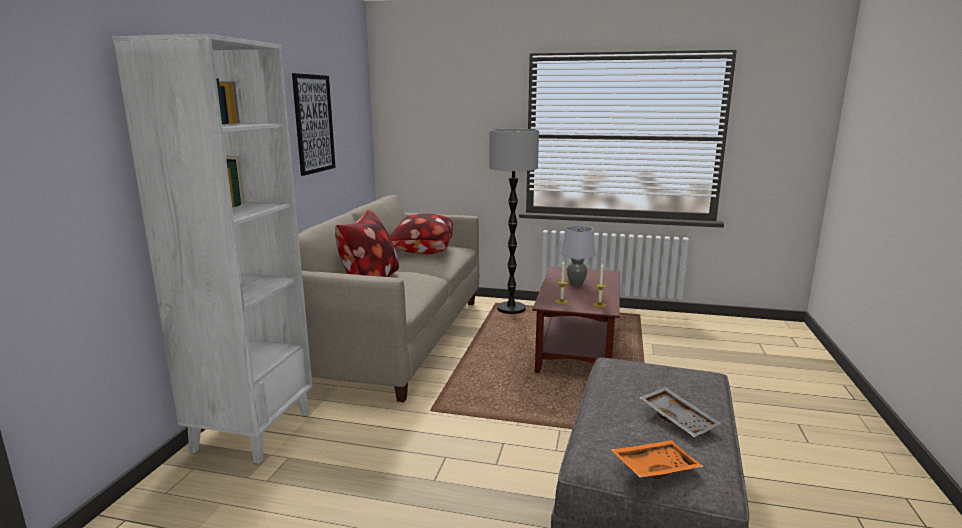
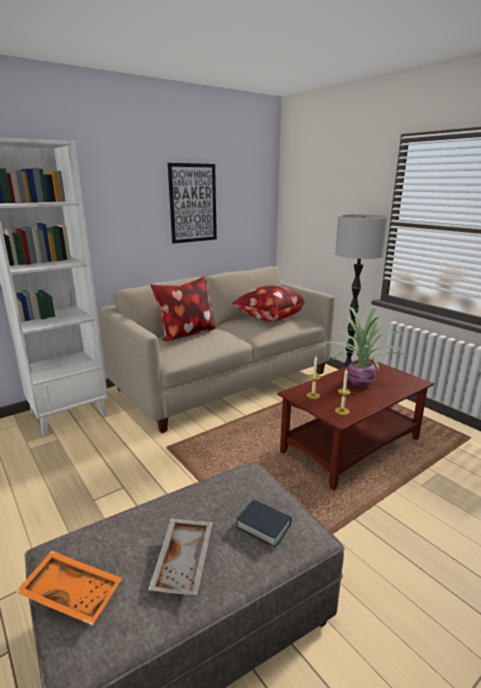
camera: 40 degrees right, 5 degrees up
grey table lamp [561,226,596,286] -> potted plant [321,307,408,387]
none -> book [236,499,292,548]

